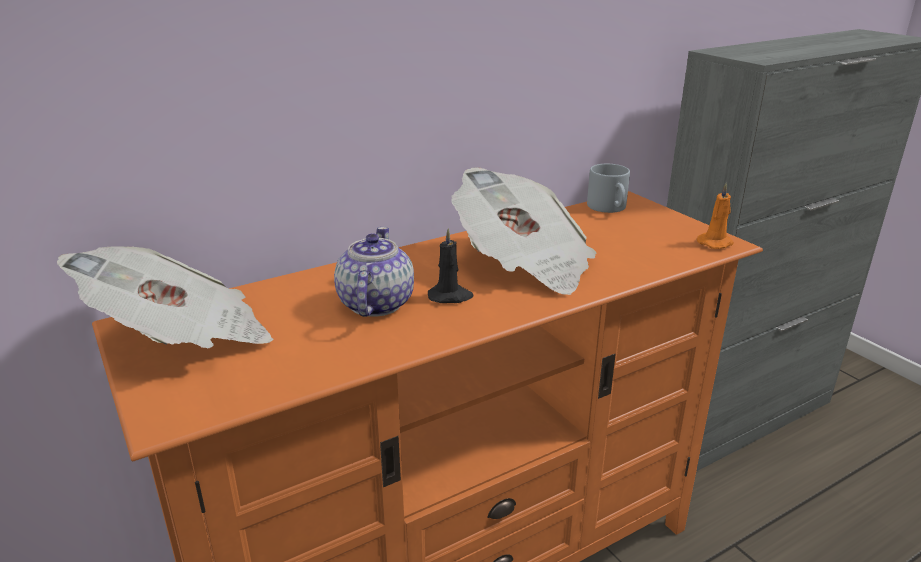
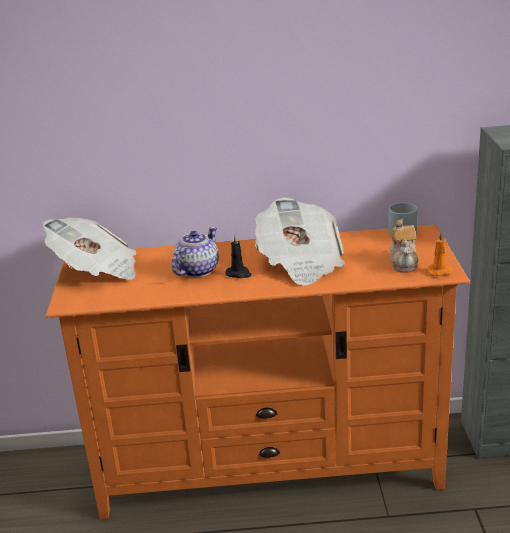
camera: 30 degrees right, 0 degrees up
none -> teapot [390,220,419,273]

